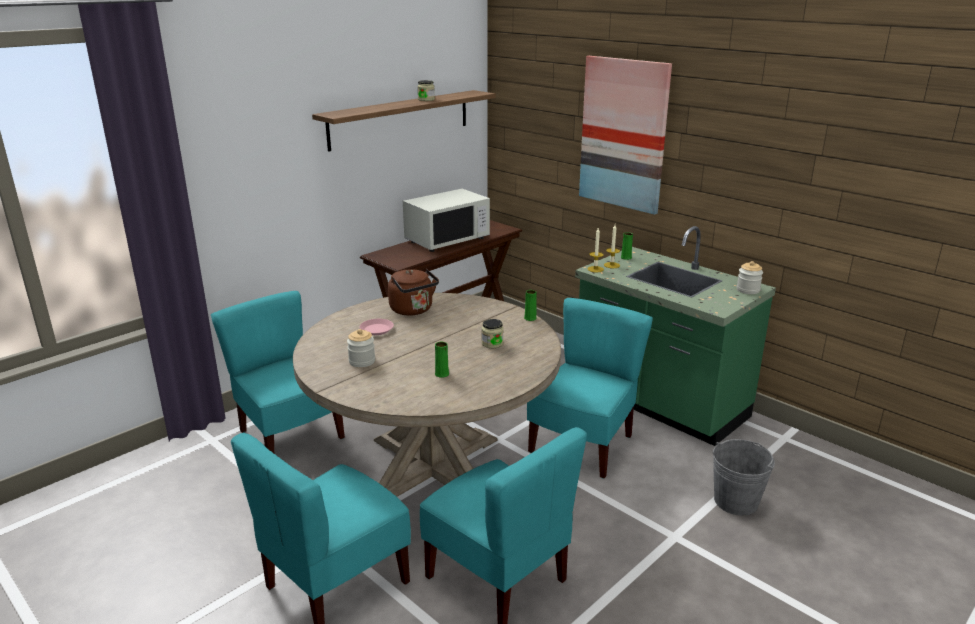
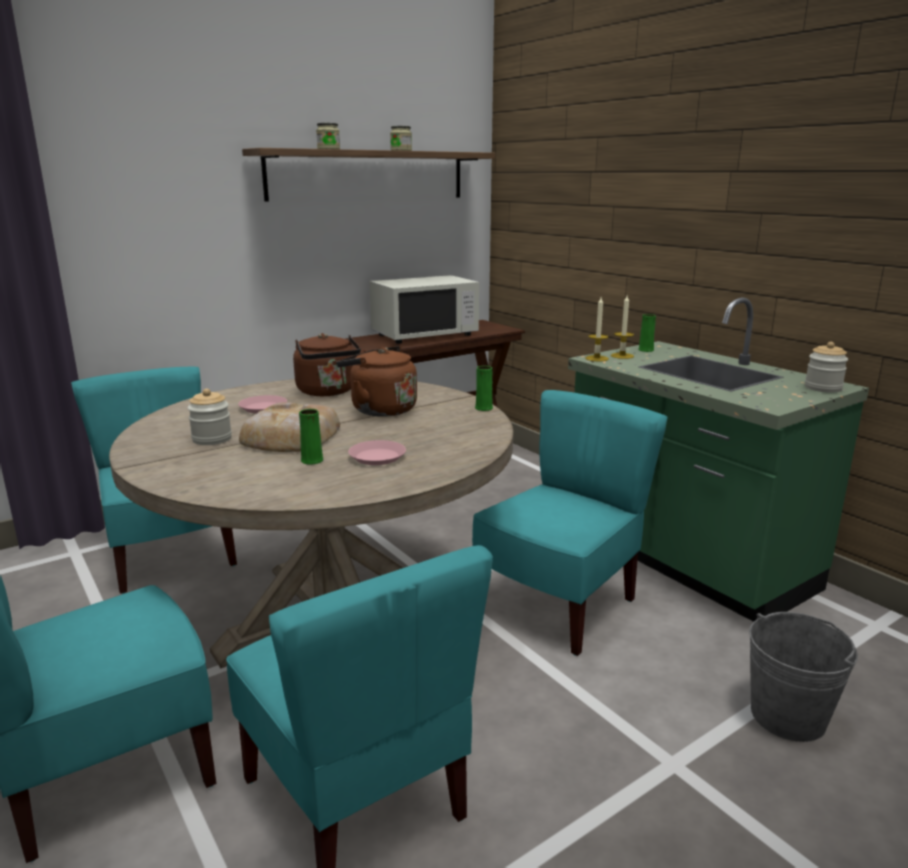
camera: 10 degrees right, 5 degrees down
jar [482,319,504,348] -> jar moved to [316,123,340,149]
picture [579,56,672,215] -> none
none -> bread [239,402,340,452]
none -> brown kettle [336,346,417,417]
none -> pink plate [348,440,406,465]

